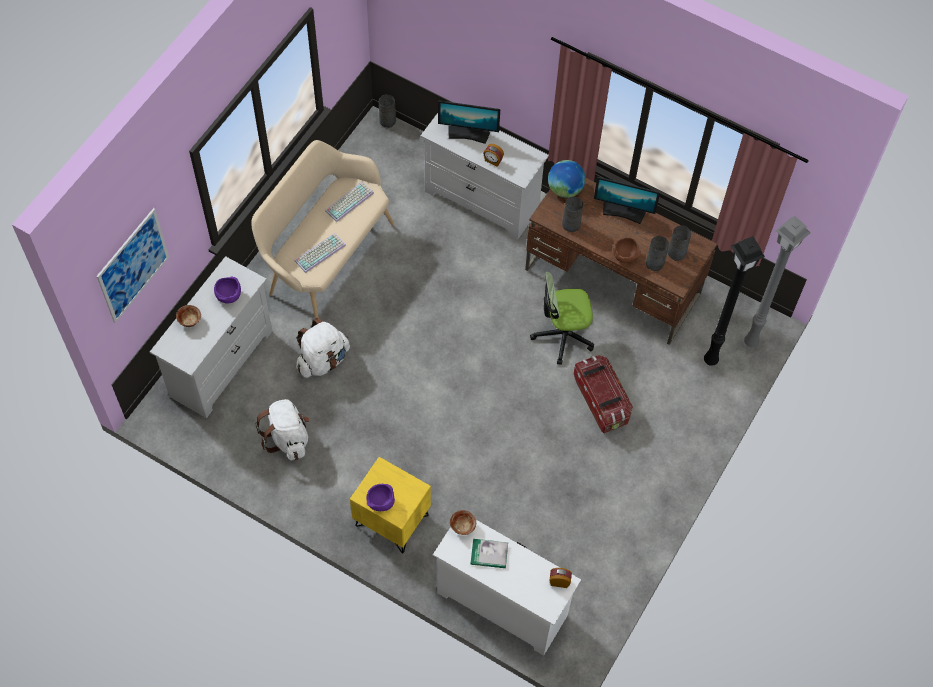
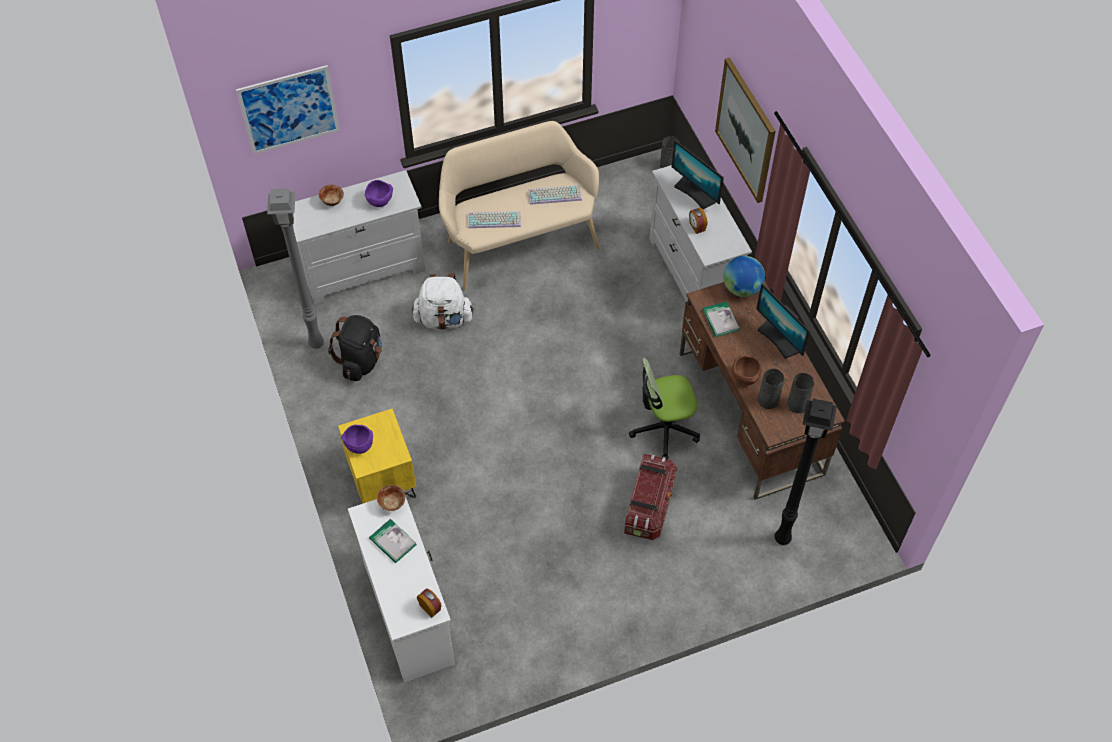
camera: 40 degrees right, 5 degrees down
white backpack [255,399,310,461] -> black backpack [328,315,382,381]
office chair [530,271,594,365] -> office chair turned 45 degrees counterclockwise [629,358,700,459]
grey vase [562,197,583,232] -> book [702,301,739,337]
grey floor lamp [744,216,811,347] -> grey floor lamp moved to [267,188,324,349]
none -> picture [715,57,775,203]

